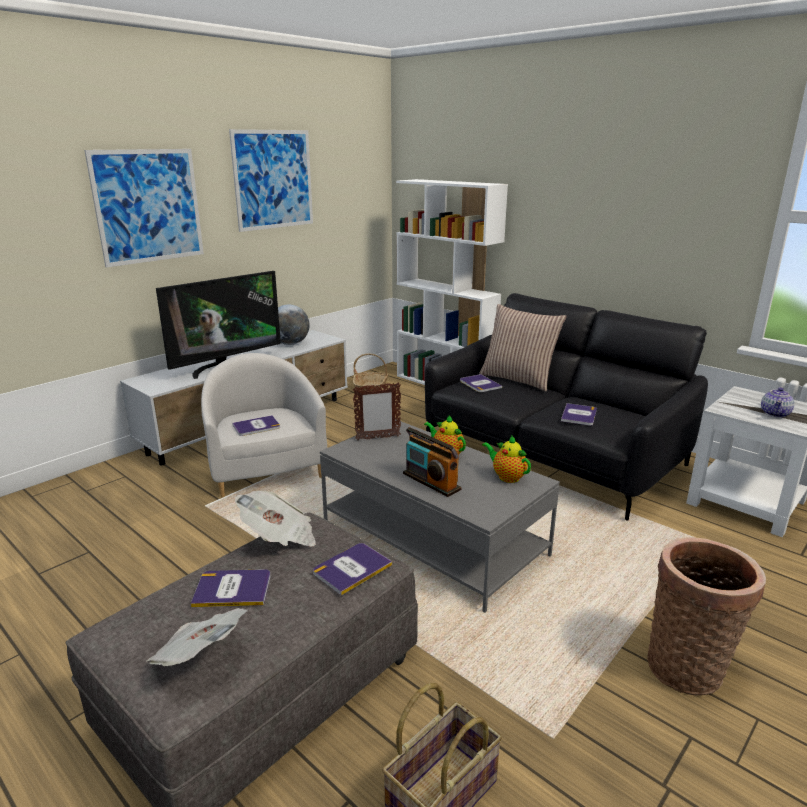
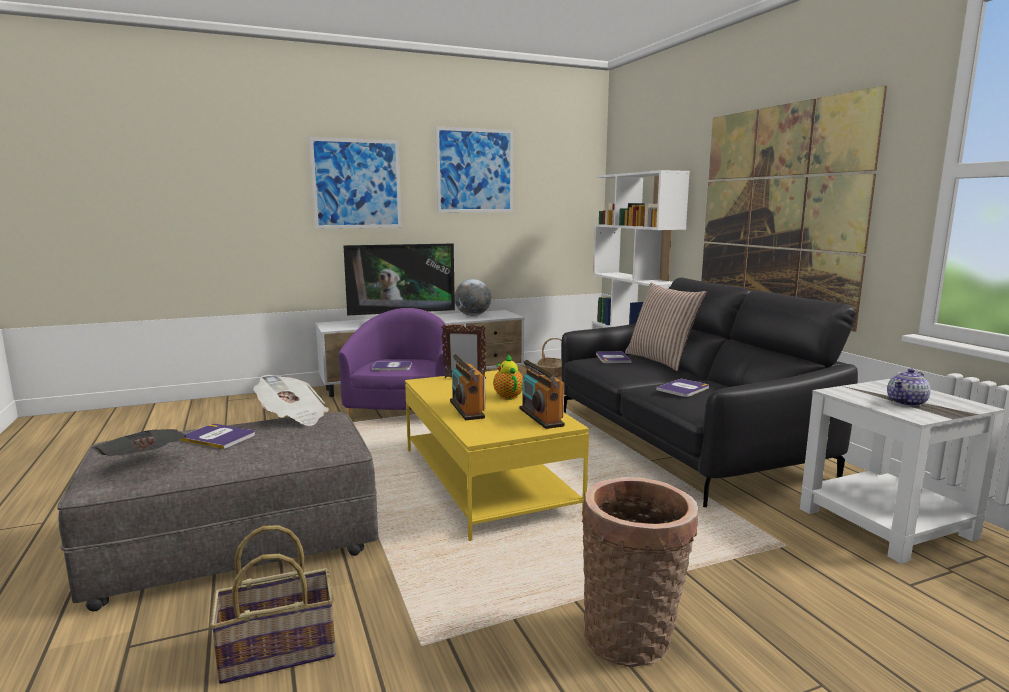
camera: 25 degrees right, 10 degrees down
white armchair [201,353,327,497] -> purple armchair [339,308,448,420]
book [313,543,392,595] -> none
grey coffee table [320,420,560,613] -> yellow coffee table [405,370,589,541]
teapot [482,435,531,483] -> radio [519,360,565,429]
none -> picture [701,85,887,332]

